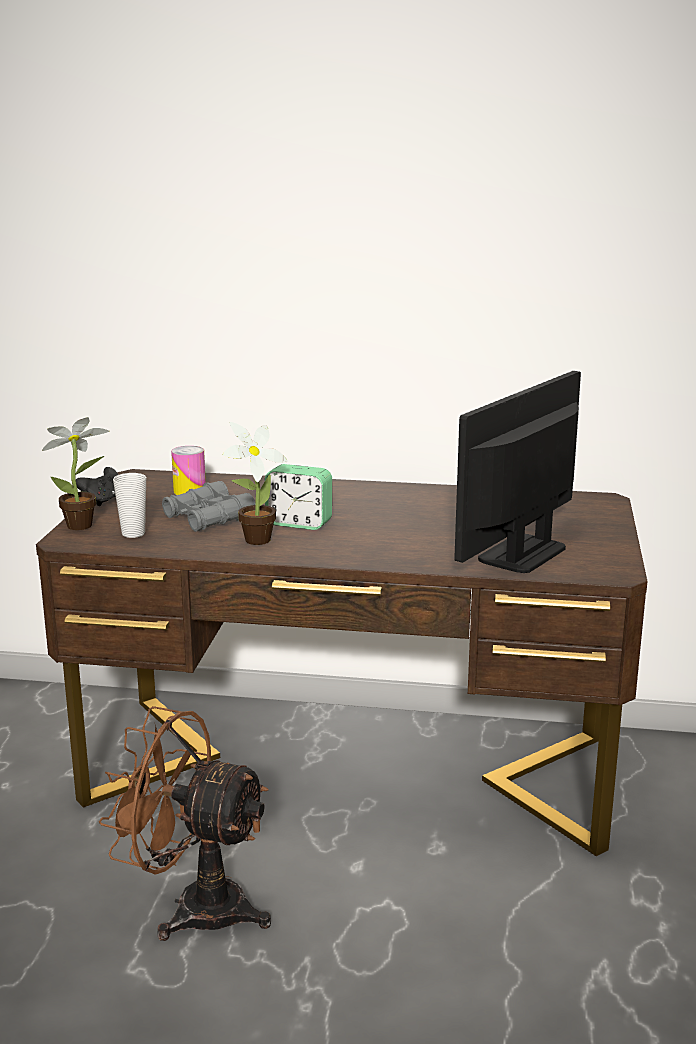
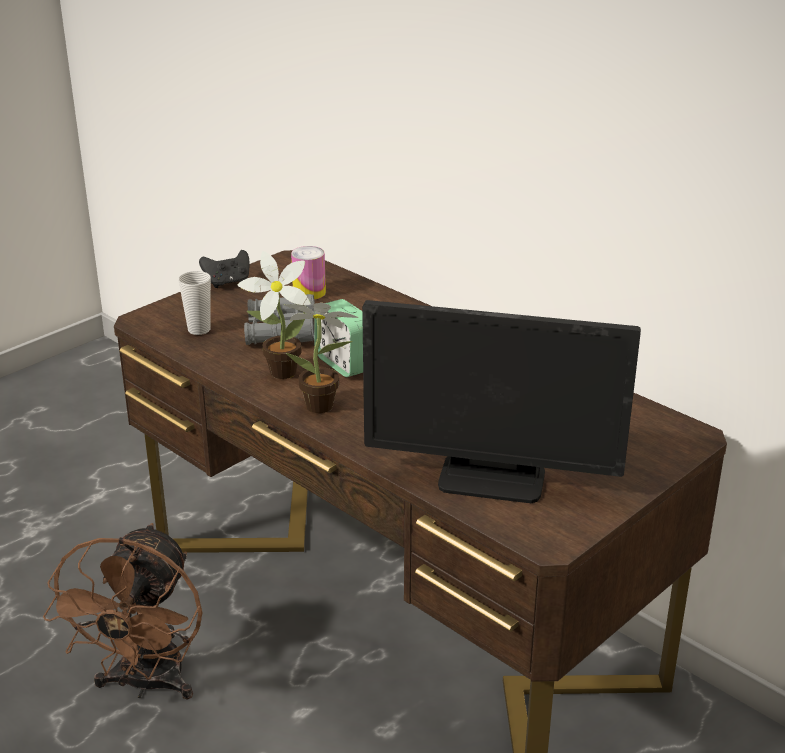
camera: 35 degrees right, 10 degrees up
potted plant [42,417,109,530] -> potted plant moved to [284,303,359,413]
brown fan [99,706,271,941] -> brown fan turned 135 degrees counterclockwise [43,523,202,700]
monitor [454,371,581,573] -> monitor turned 150 degrees counterclockwise [362,300,641,503]

